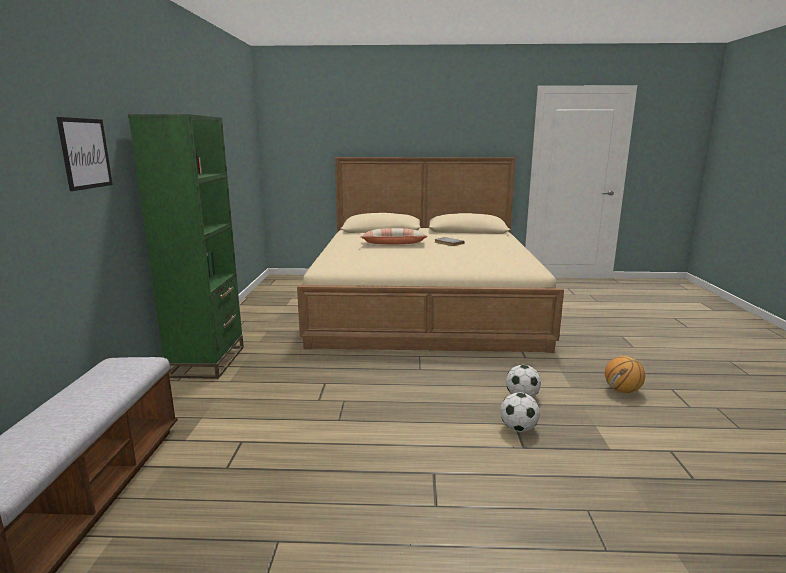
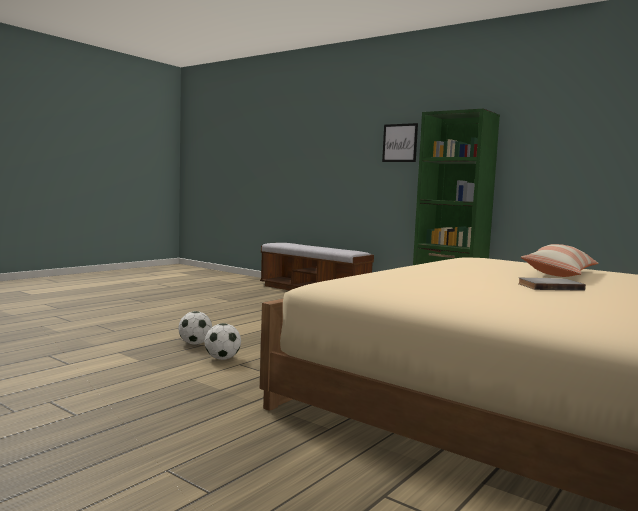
camera: 125 degrees right, 10 degrees down
basketball [605,356,645,393] -> none

